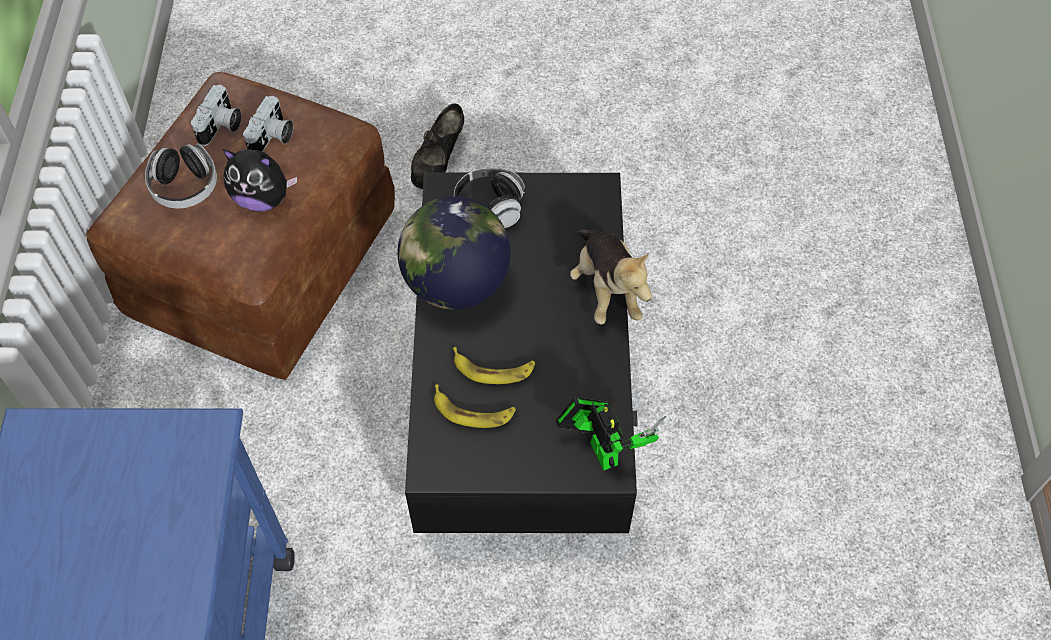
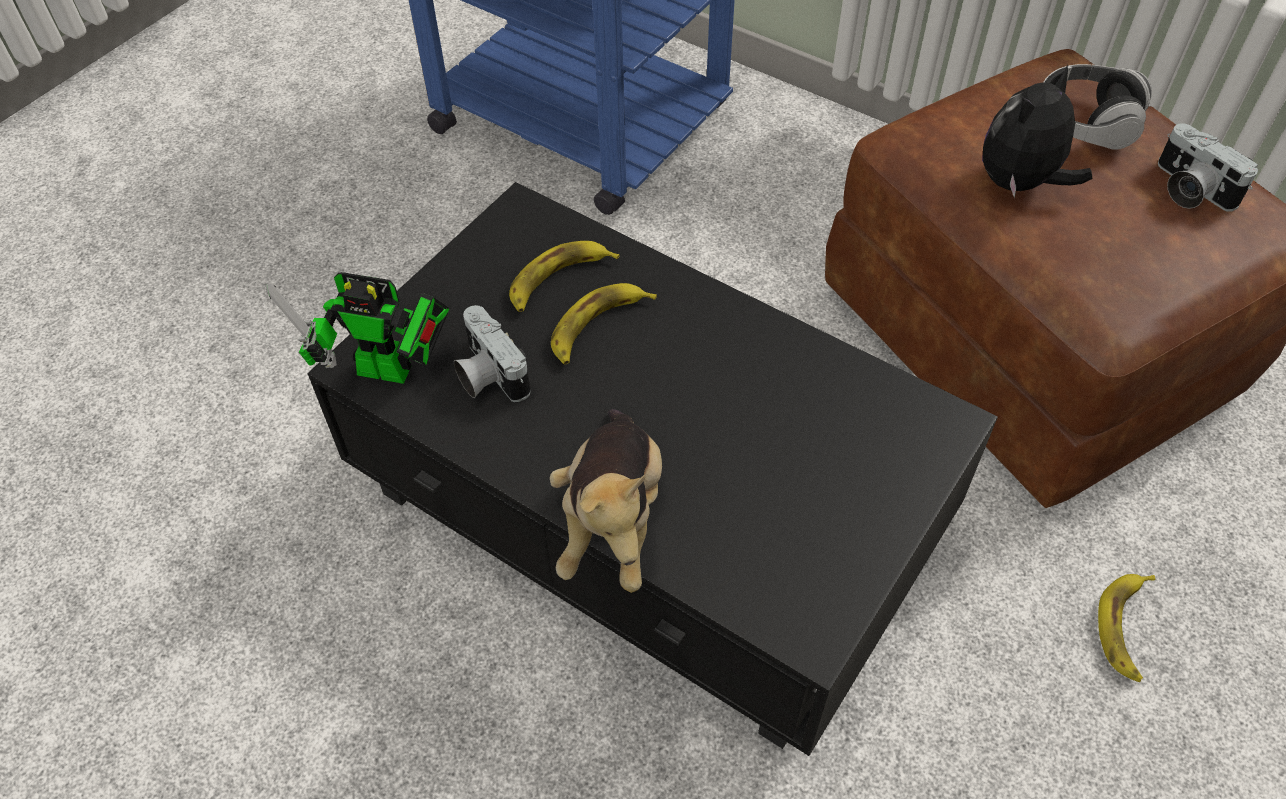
camera: 125 degrees right, 5 degrees down
camera [243,96,293,152] -> camera moved to [454,305,531,402]
globe [398,196,511,310] -> none
black shoe [411,103,464,189] -> banana [1098,574,1155,682]
headphones [454,168,525,228] -> none
plush toy [570,230,652,325] -> plush toy turned 105 degrees counterclockwise [550,409,662,593]

